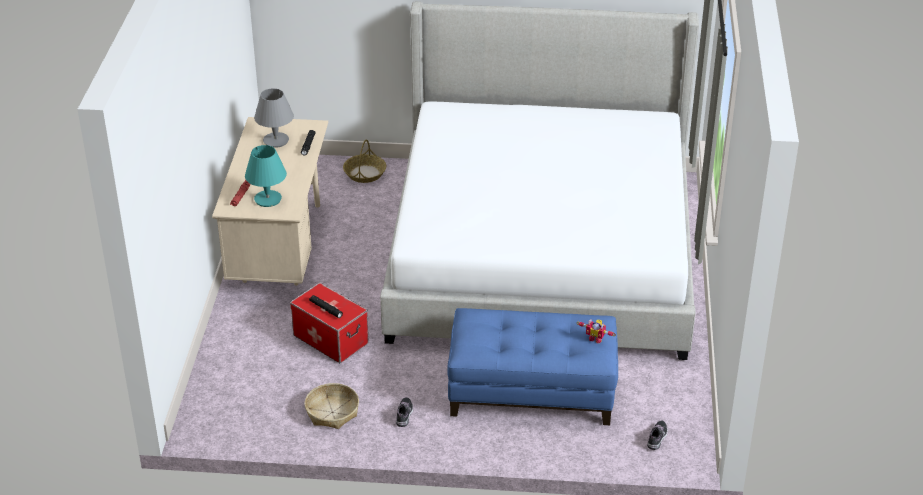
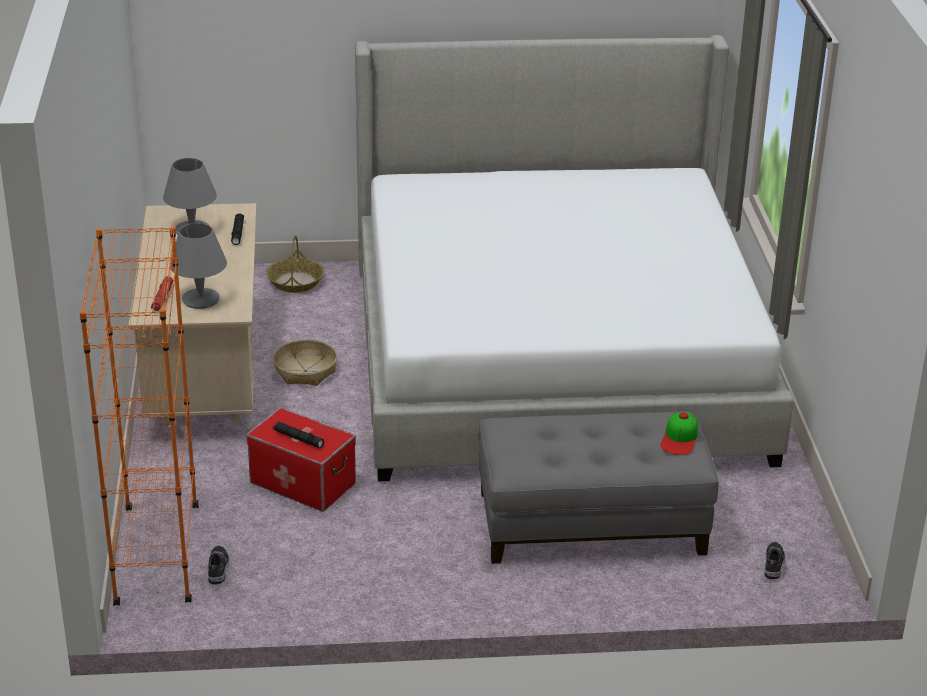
camera: 10 degrees left, 5 degrees down
turquoise table lamp [245,145,287,207] -> grey table lamp [170,223,227,309]
basket [304,383,359,429] -> basket moved to [273,339,337,386]
shoe [396,397,413,427] -> shoe moved to [208,546,230,584]
blue ottoman [447,308,618,425] -> grey ottoman [478,411,719,564]
toy robot [576,319,616,343] -> cap [661,412,698,455]
none -> orange bookcase [80,226,199,606]

